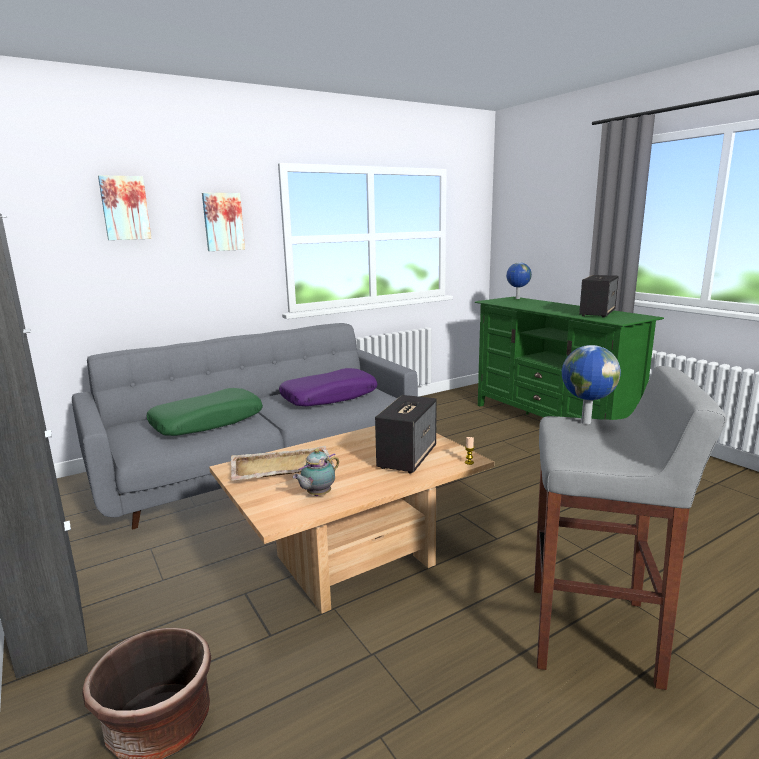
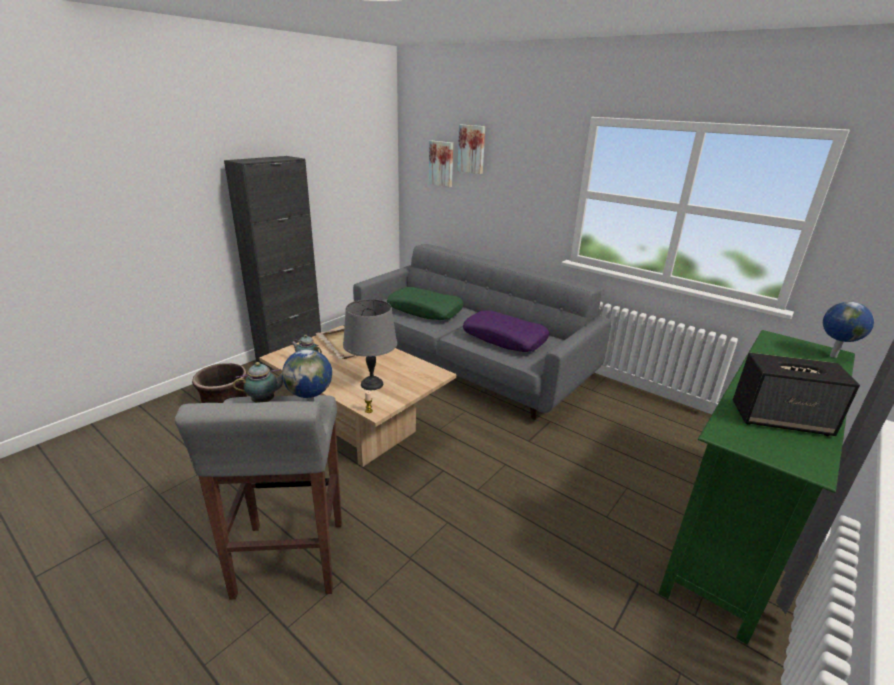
camera: 70 degrees right, 10 degrees up
picture [202,193,245,251] -> picture moved to [429,141,453,187]
speaker [375,395,437,474] -> grey table lamp [343,299,397,390]
none -> teapot [233,362,283,403]

